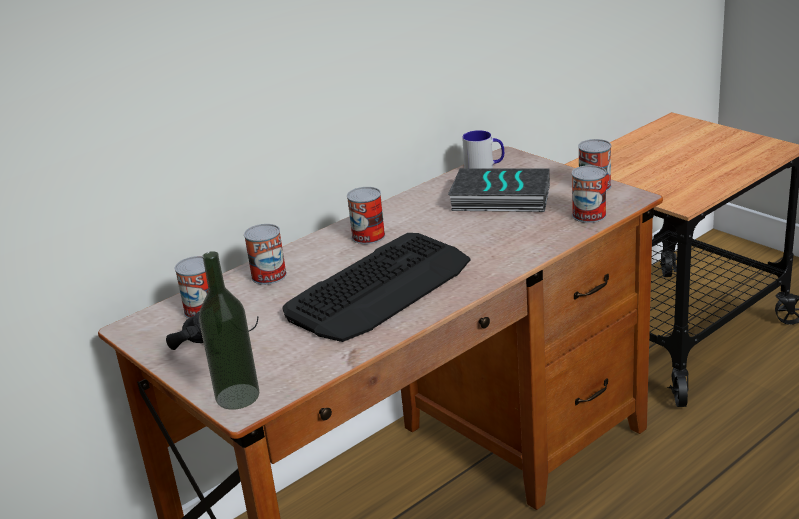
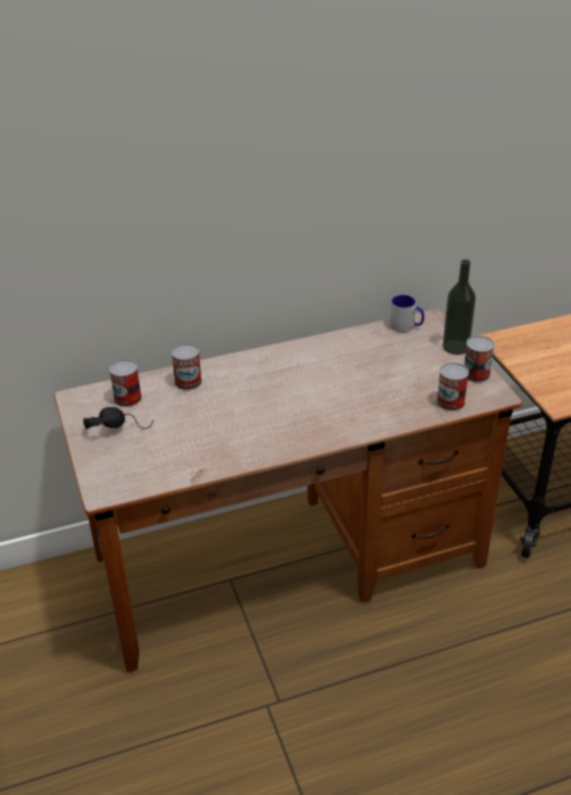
camera: 20 degrees right, 10 degrees up
bottle [199,251,259,409] -> bottle moved to [443,259,476,355]
keyboard [282,233,470,342] -> none
can [347,187,385,244] -> none
book [448,168,550,212] -> none

